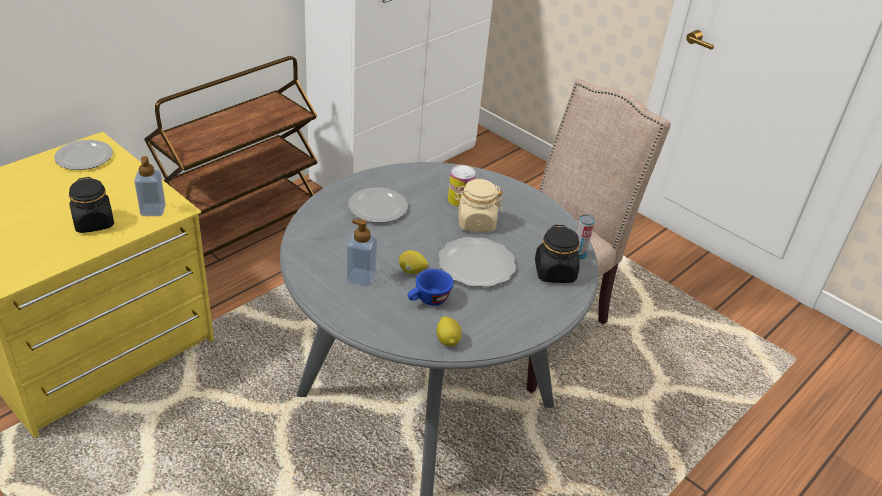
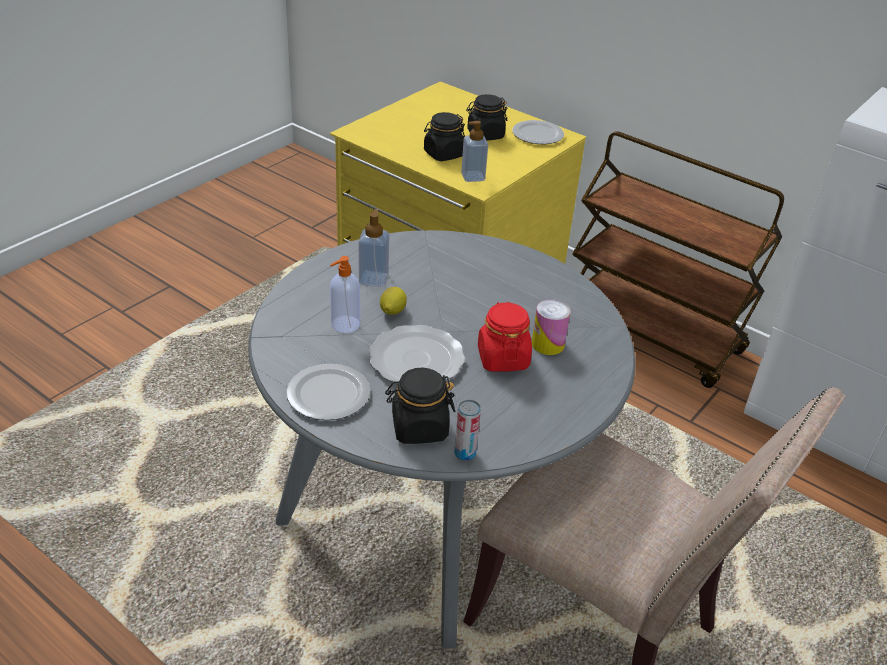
camera: 85 degrees right, 0 degrees up
plate [348,187,408,223] -> plate moved to [286,364,370,420]
blue cup [408,269,454,306] -> soap dispenser [330,256,360,333]
lemon [436,316,462,347] -> none
beige jar [455,179,503,232] -> red jar [478,302,532,371]
none -> black jar [466,94,508,140]

